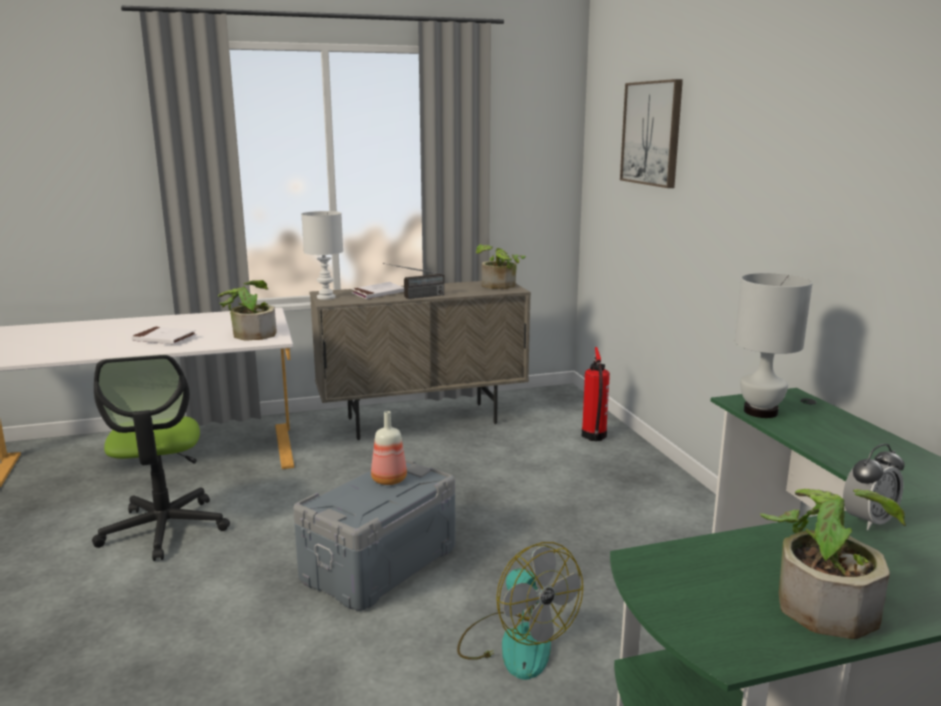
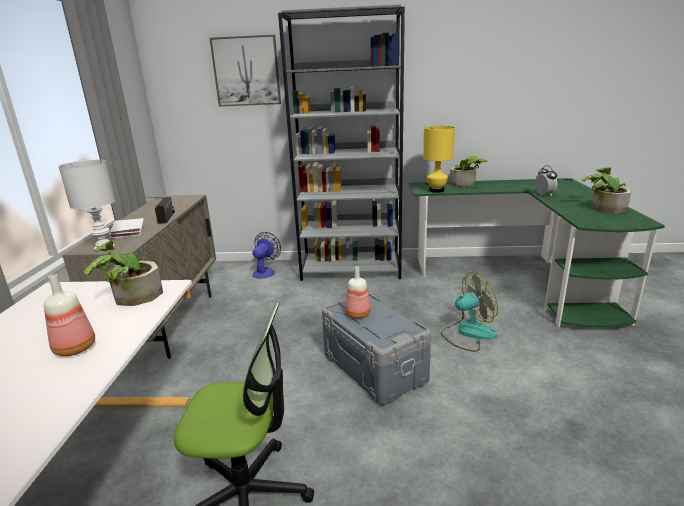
camera: 70 degrees left, 5 degrees up
white book [131,327,197,345] -> bottle [44,275,95,356]
potted plant [476,244,526,289] -> potted plant moved to [450,156,487,187]
fire extinguisher [582,347,610,441] -> fan [252,232,281,279]
white table lamp [735,273,813,418] -> yellow table lamp [423,126,455,193]
none -> grey bookcase [278,4,405,281]

